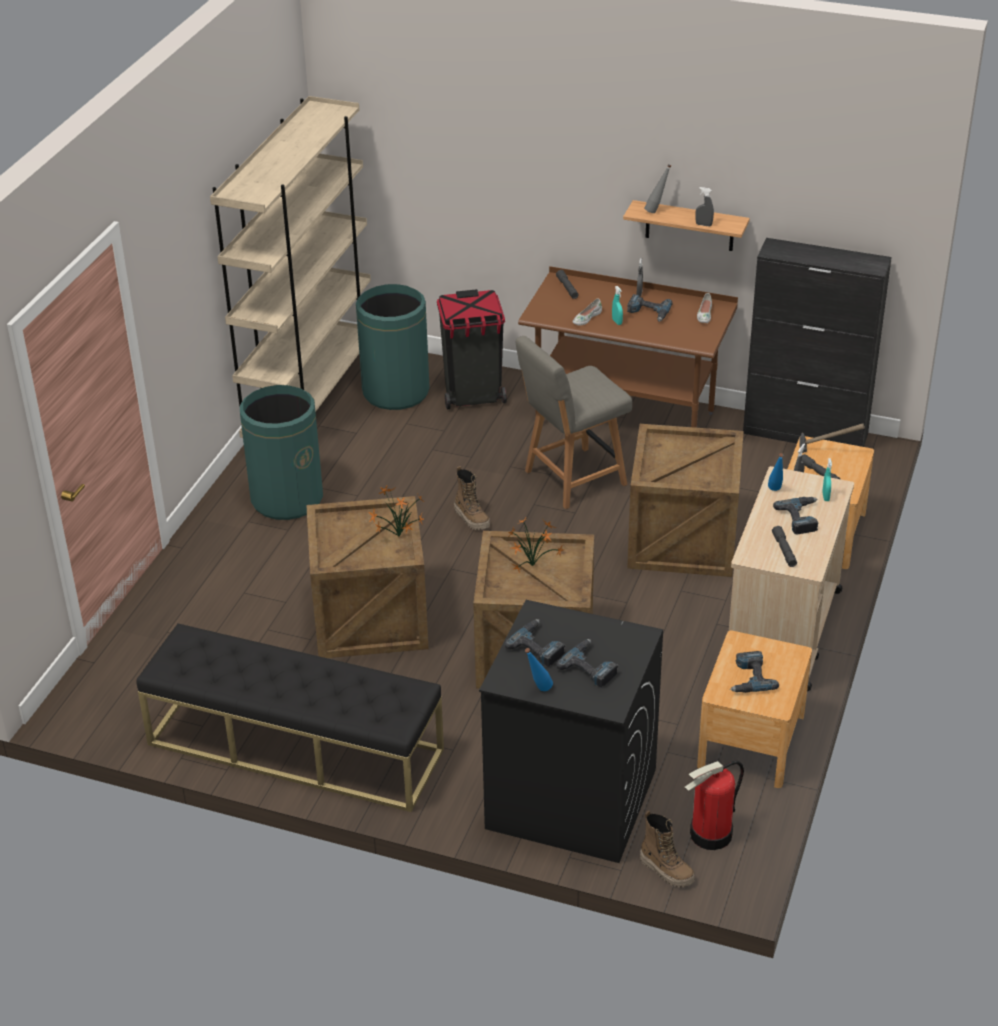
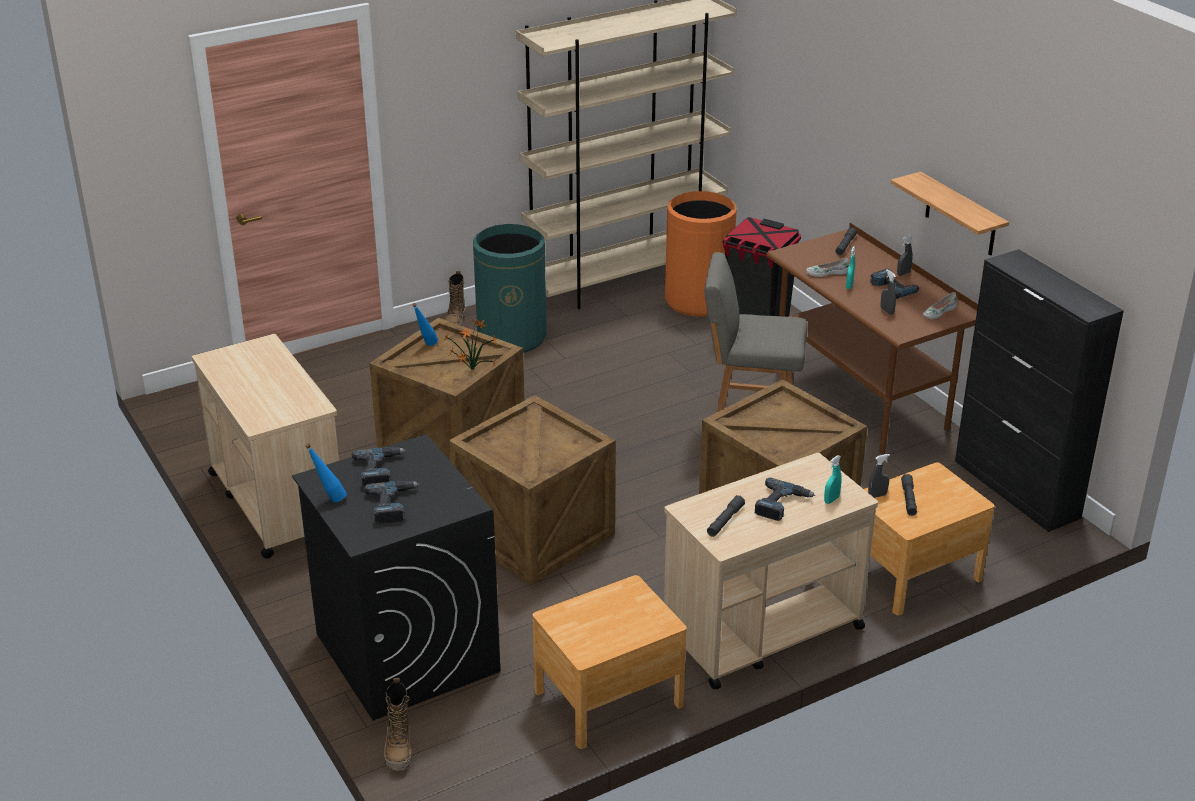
camera: 40 degrees right, 5 degrees down
black bench [137,623,444,812] -> beige cart [192,334,339,559]
green trash can [356,284,430,410] -> orange trash can [665,191,737,316]
boot [454,466,490,530] -> boot moved to [444,271,465,326]
potted plant [508,518,564,573] -> none
grey bottle [644,164,671,213] -> none
fire extinguisher [685,761,744,850] -> none
grey spray bottle [695,187,714,227] -> grey spray bottle moved to [881,269,896,315]
power drill [730,651,779,693] -> none
blue bottle [768,453,783,491] -> blue bottle moved to [412,303,438,346]
hammer [799,423,865,453] -> none

